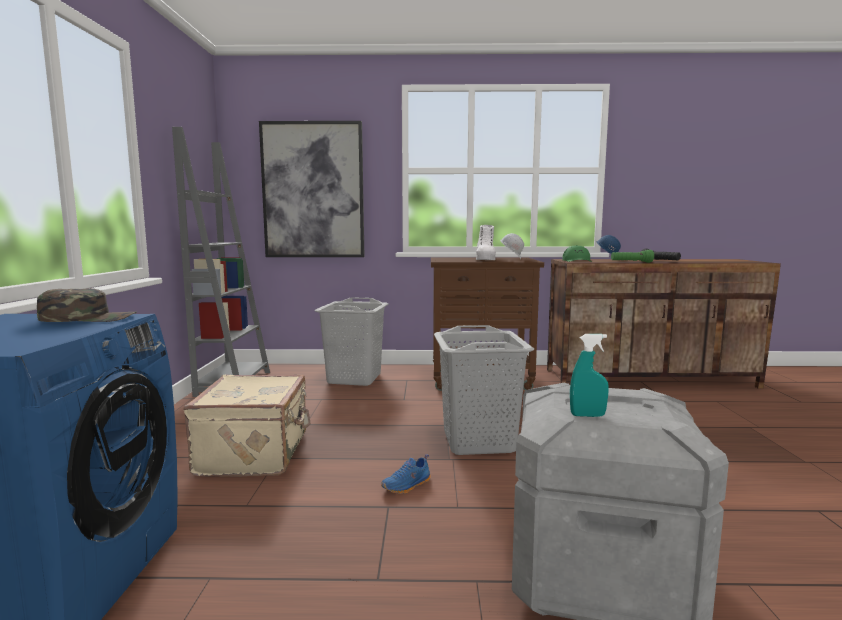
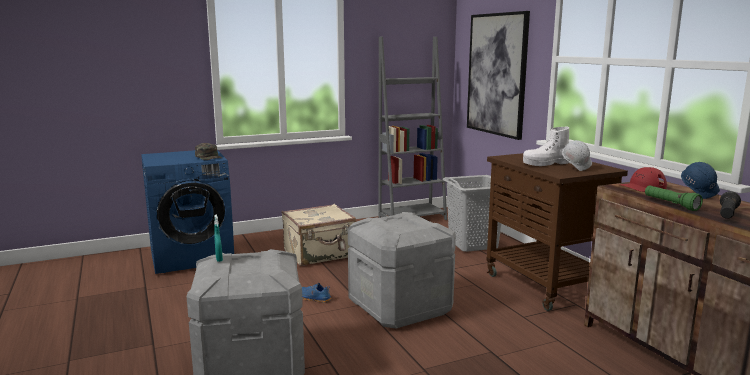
camera: 65 degrees right, 5 degrees up
grey laundry basket [434,325,534,455] -> grey storage box [348,212,456,329]
green cap [562,245,592,262] -> red cap [620,167,667,192]

